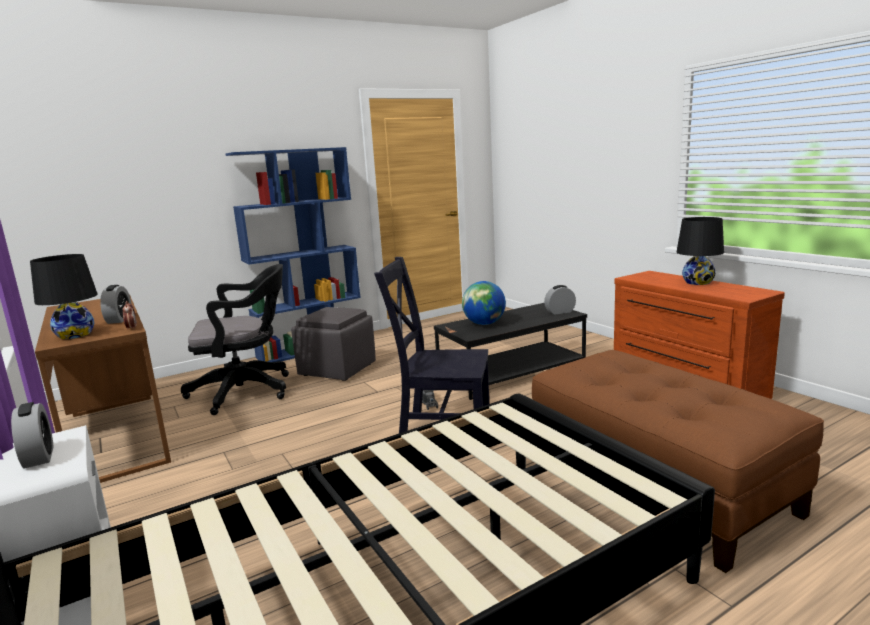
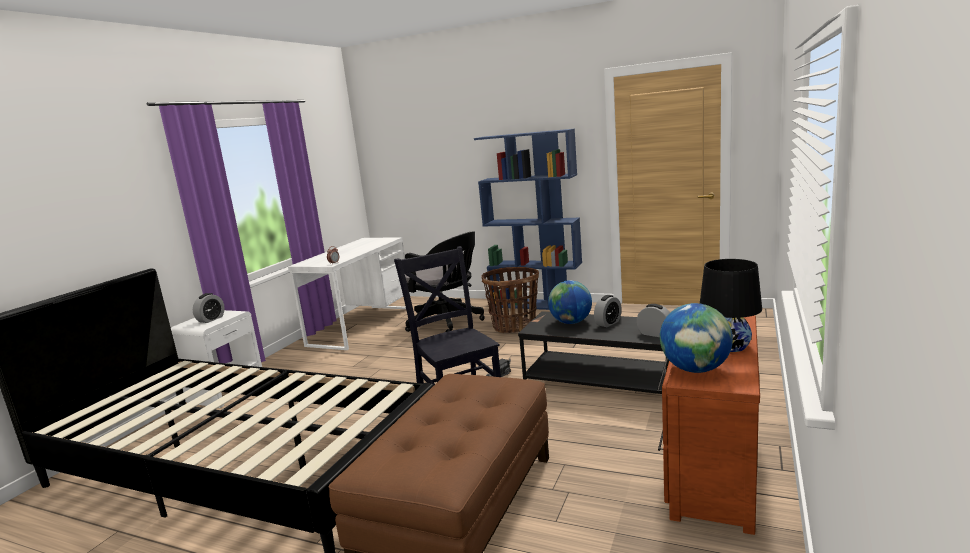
camera: 55 degrees right, 0 degrees up
black table lamp [30,254,98,339] -> none
brown desk [35,296,171,483] -> white desk [288,237,410,350]
alarm clock [100,285,131,324] -> alarm clock moved to [594,295,622,327]
grey ottoman [291,307,376,381] -> basket [481,267,539,334]
none -> globe [660,303,733,373]

